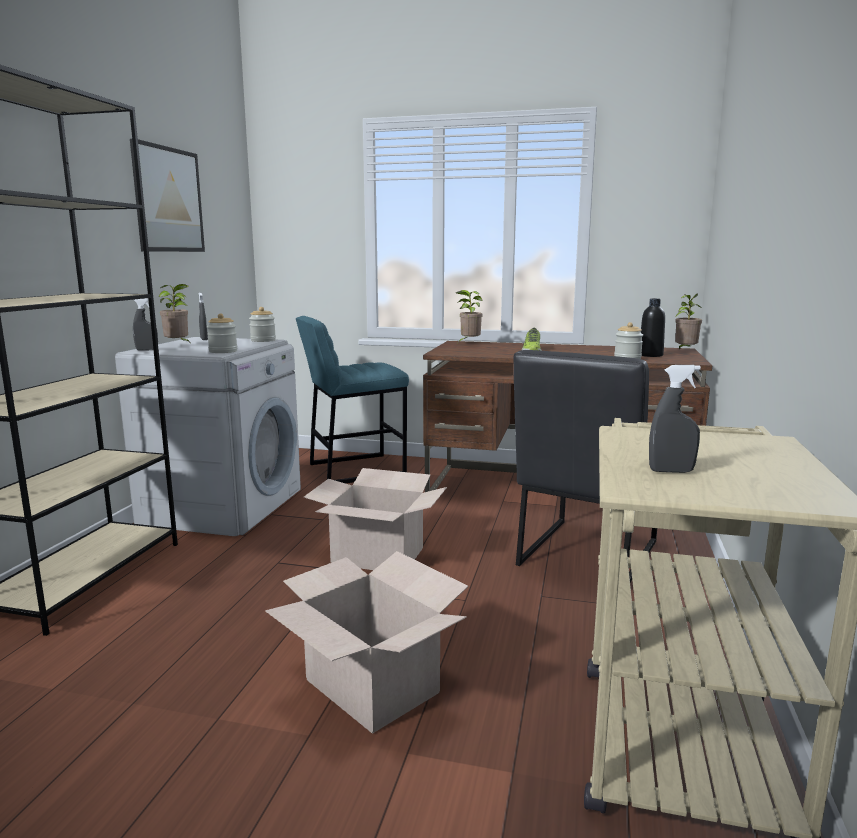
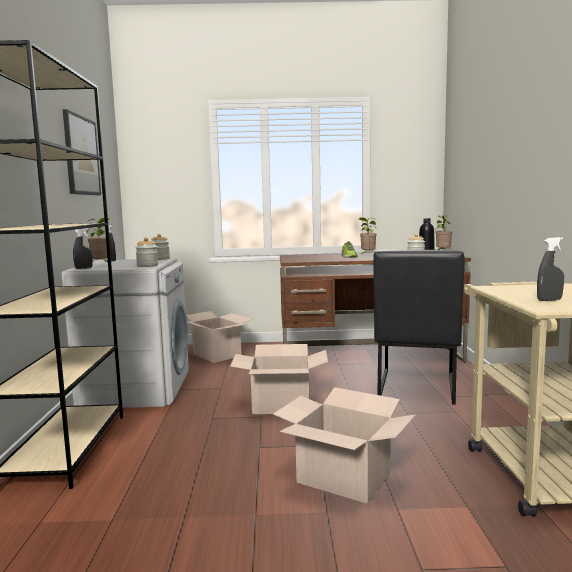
camera: 15 degrees left, 5 degrees down
blue stool [296,316,409,484] -> cardboard box [186,311,253,363]
potted plant [456,290,483,342] -> potted plant moved to [359,217,377,255]

